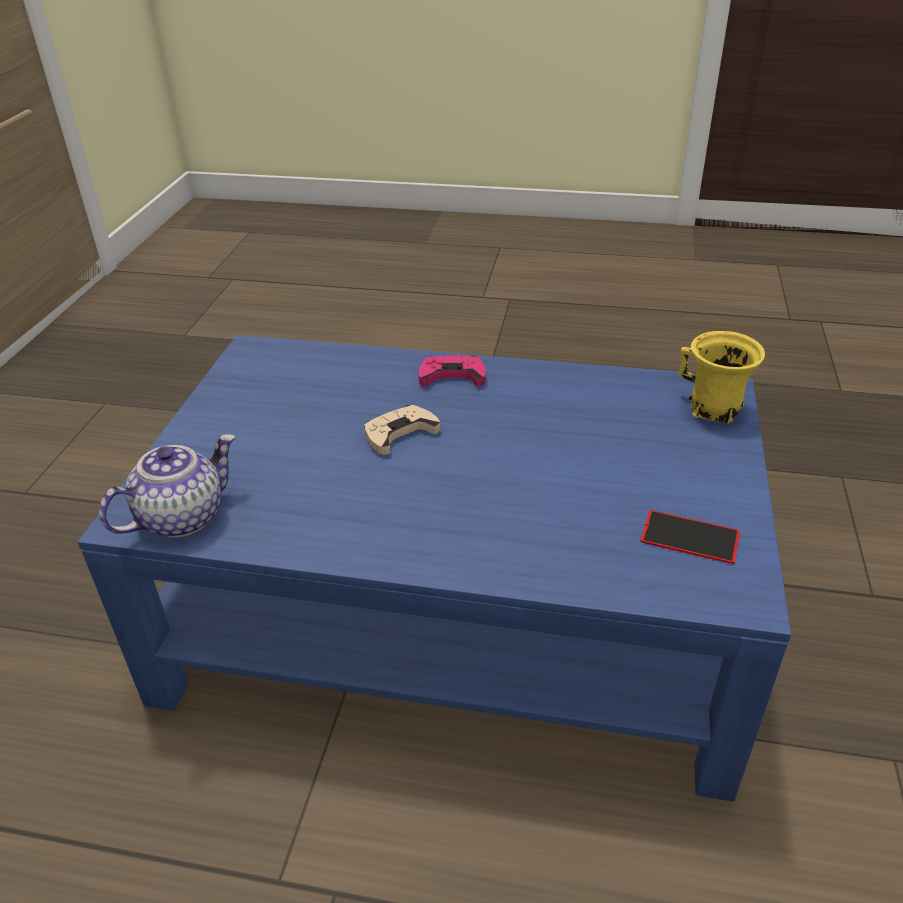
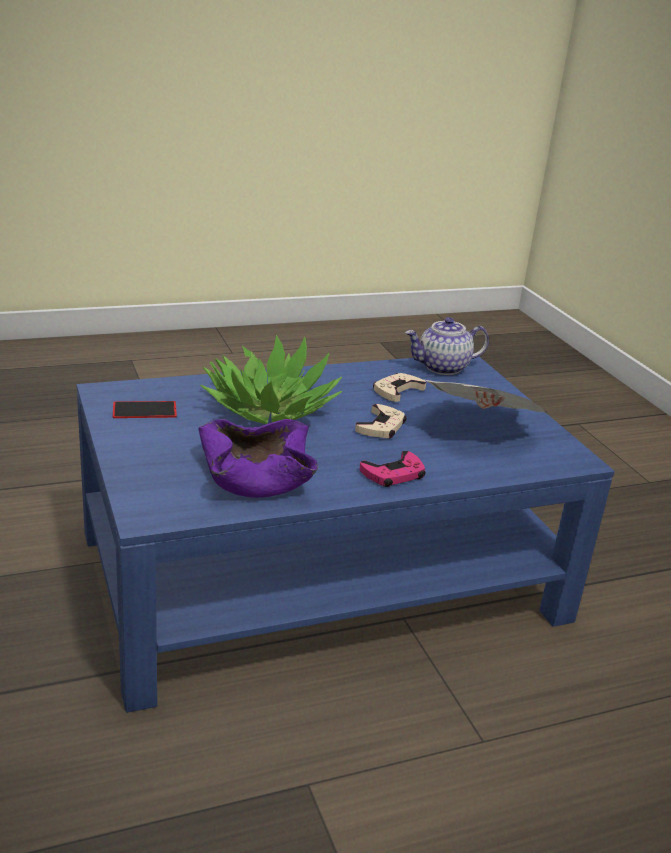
camera: 145 degrees right, 10 degrees down
teapot [99,434,236,538] -> teapot turned 60 degrees clockwise [405,317,489,375]
yellow mug [679,331,765,423] -> none
none -> purple bowl [199,419,318,498]
none -> potted plant [200,335,343,424]
none -> beige game controller [373,373,426,402]
none -> newspaper [425,380,548,413]

